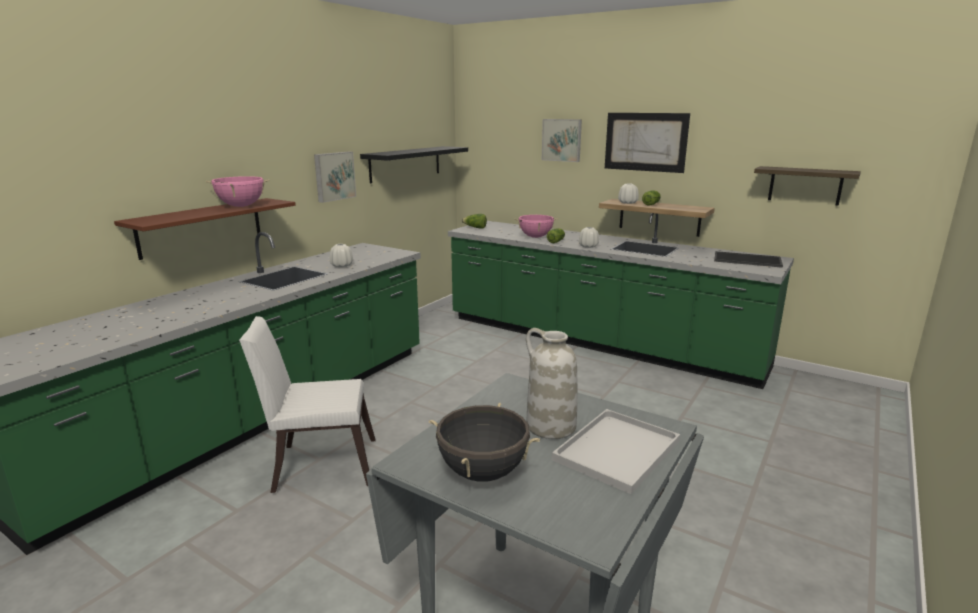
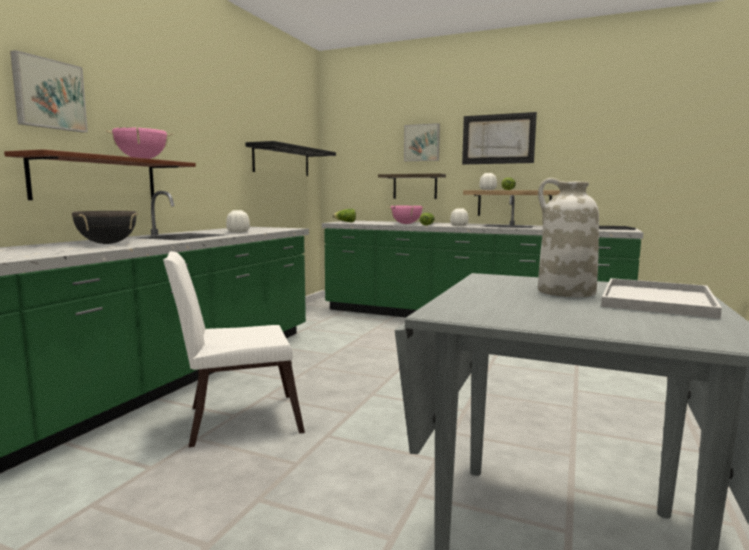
camera: 10 degrees left, 10 degrees down
picture [314,151,356,203] -> picture moved to [10,50,88,133]
black cooking pot [429,403,540,482] -> black cooking pot moved to [72,211,138,244]
shelf [754,166,861,206] -> shelf moved to [378,173,446,199]

